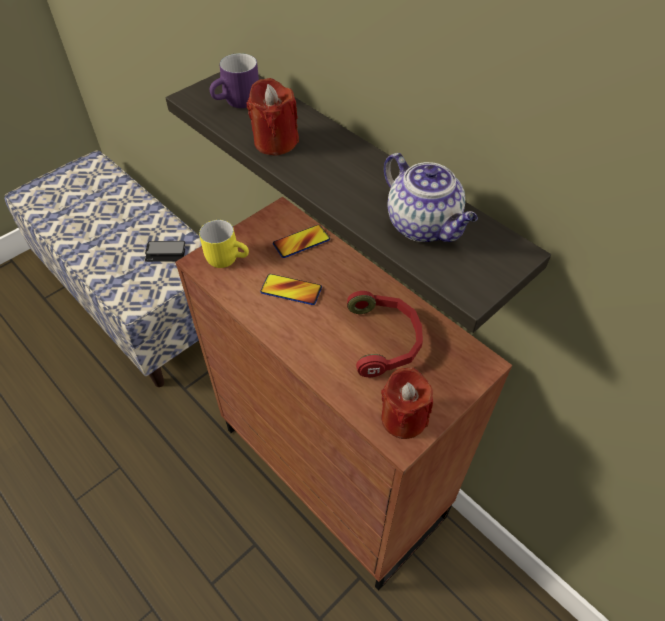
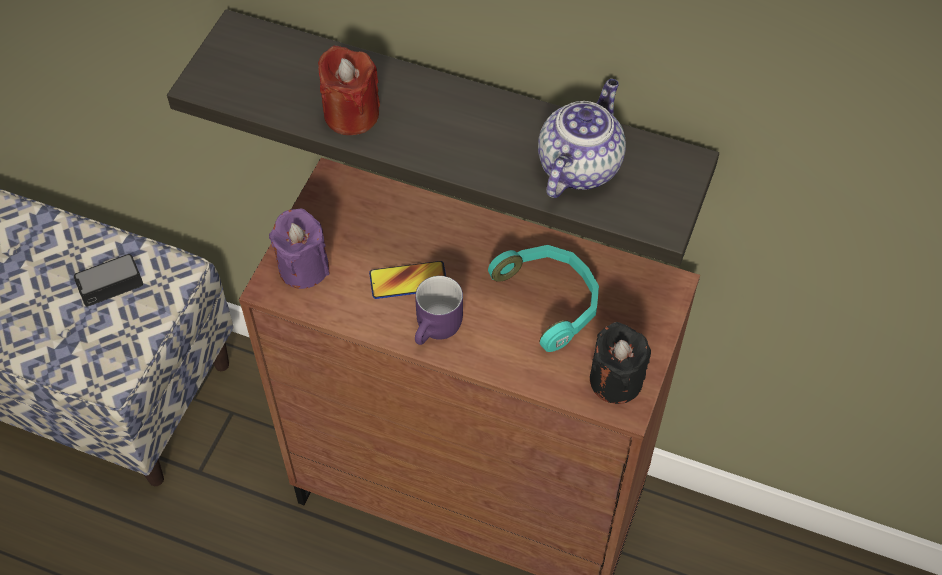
camera: 25 degrees left, 5 degrees up
yellow mug [199,220,249,268] -> purple candle [269,208,330,289]
purple mug [210,53,259,108] -> purple mug moved to [415,276,463,345]
phone [273,225,330,258] -> none
red headphones [347,291,423,377] -> turquoise headphones [488,245,599,352]
red candle [381,367,433,439] -> black candle [590,322,651,404]
teapot [384,153,478,242] -> teapot turned 90 degrees counterclockwise [538,79,626,198]

